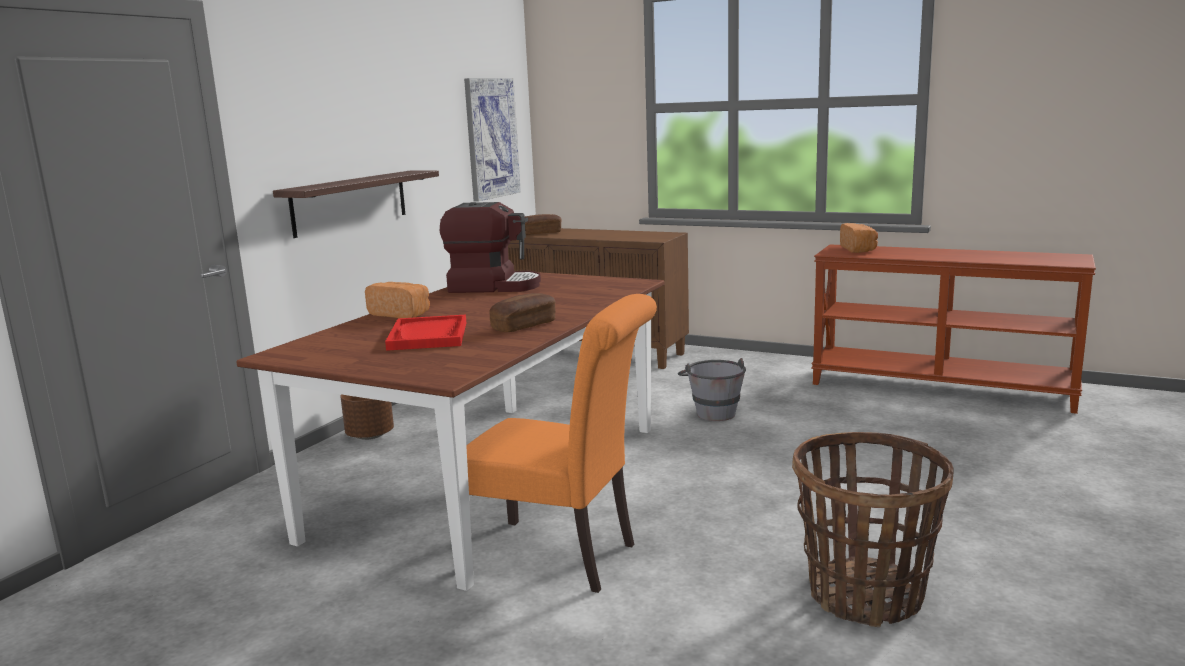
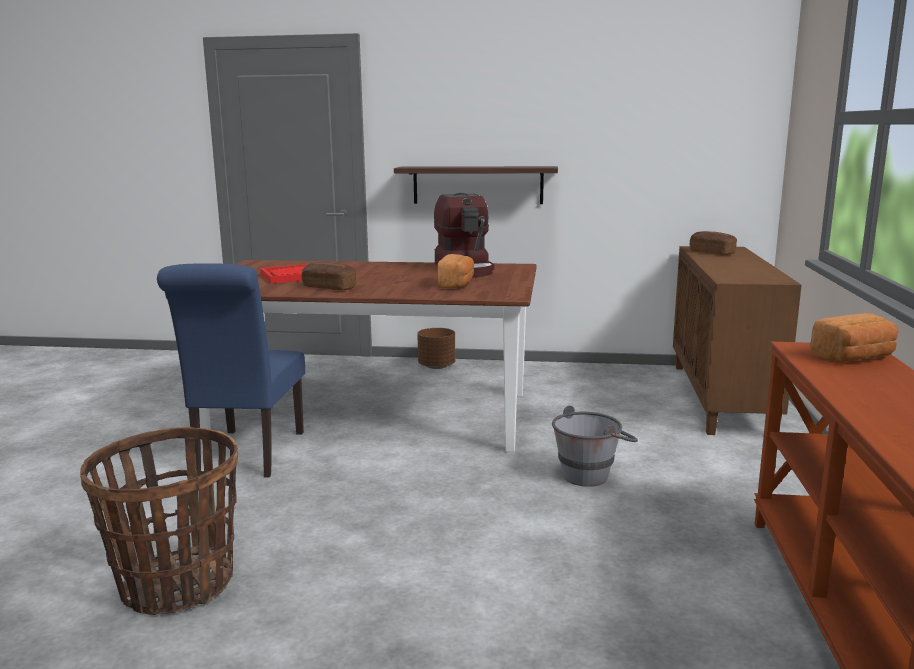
camera: 70 degrees right, 0 degrees up
bread [365,282,430,318] -> bread moved to [437,254,474,288]
picture [464,78,521,202] -> none
orange chair [466,294,657,593] -> blue chair [157,263,305,478]

